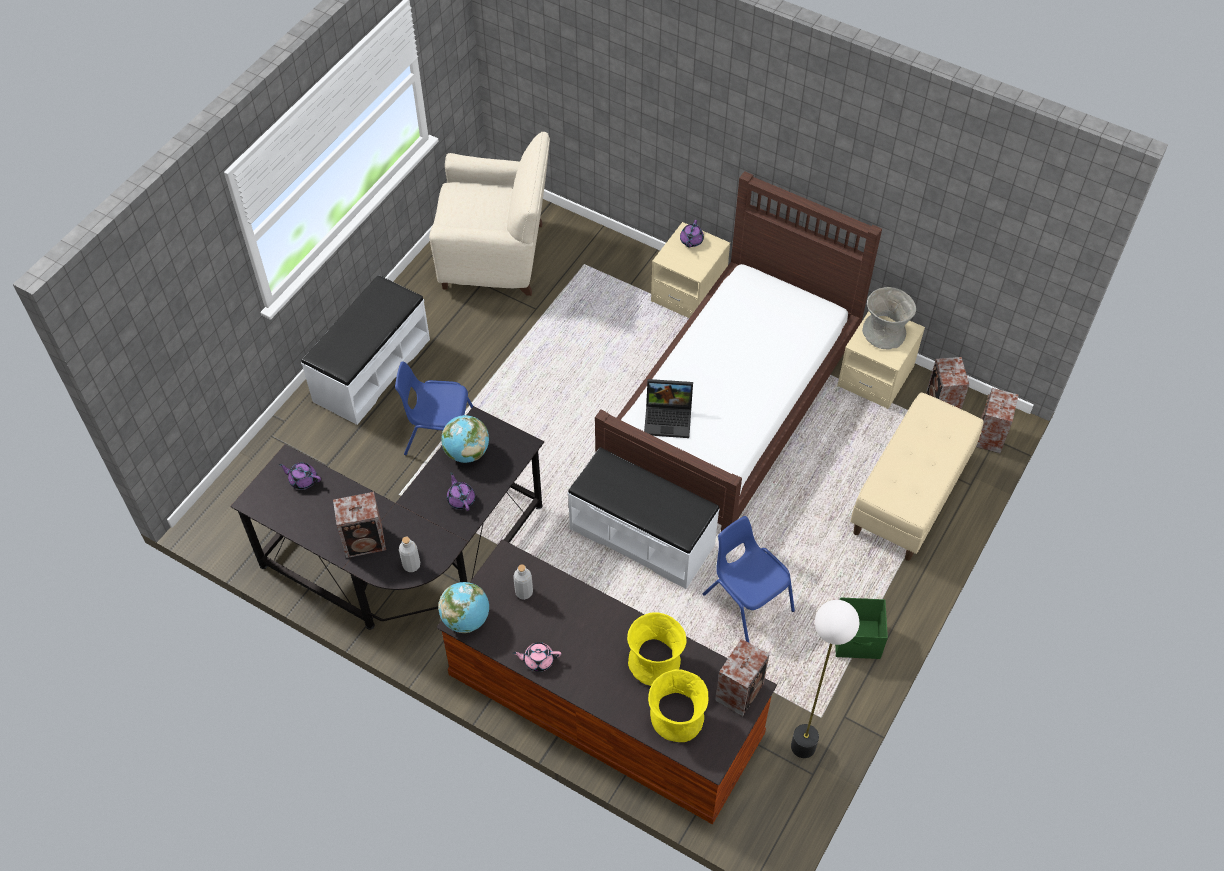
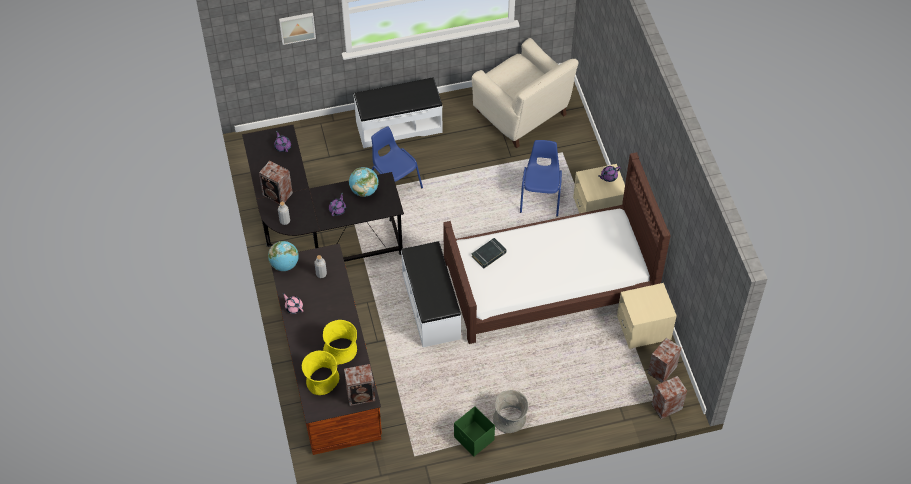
camera: 45 degrees right, 0 degrees up
laptop [644,379,693,438] -> black book [472,238,506,268]
blue chair [703,516,795,643] -> blue chair moved to [520,140,562,217]
floor lamp [791,600,859,758] -> none
beige bench [850,392,984,561] -> none
grey vase [862,287,916,349] -> grey vase moved to [493,390,528,433]
none -> picture [279,13,316,45]

